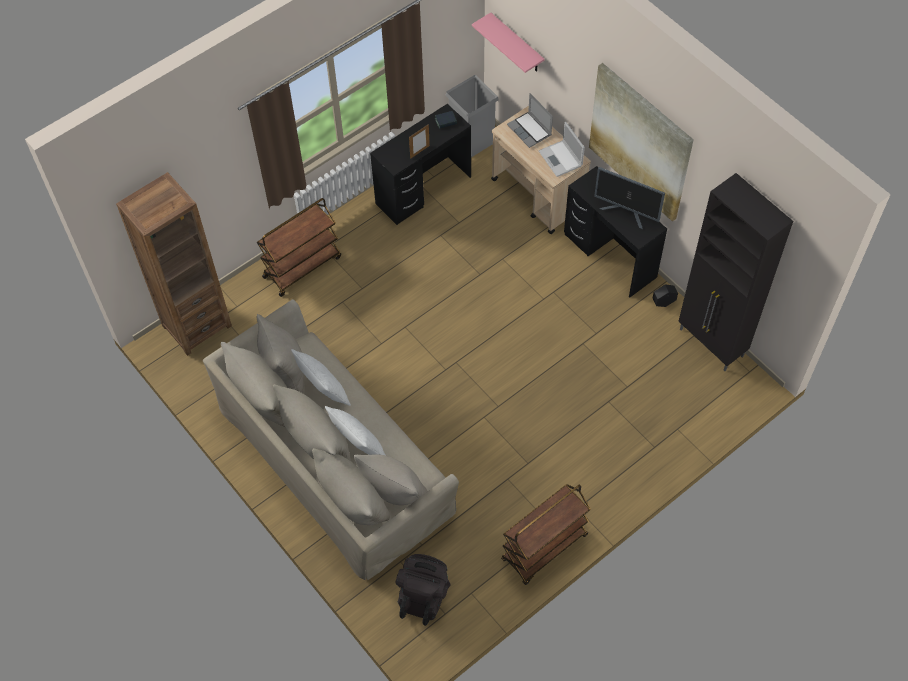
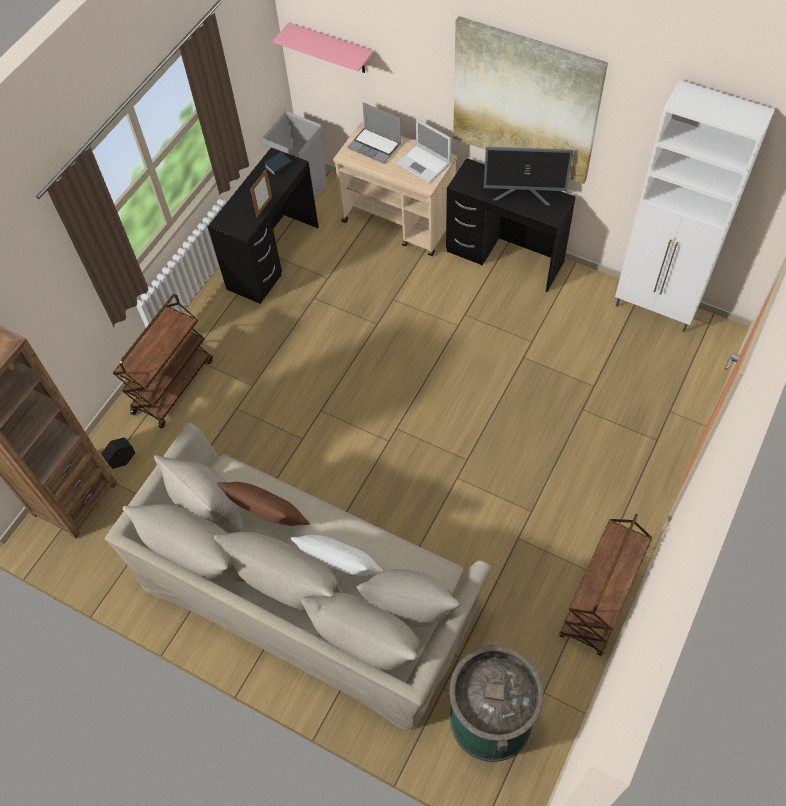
camera: 20 degrees left, 0 degrees up
white pillow [291,349,351,406] -> brown pillow [216,482,310,526]
black backpack [396,554,451,626] -> green trash can [449,645,544,762]
black planter [653,285,678,307] -> black planter moved to [101,437,135,469]
black cabinet [679,173,793,371] -> white cabinet [615,80,775,333]

